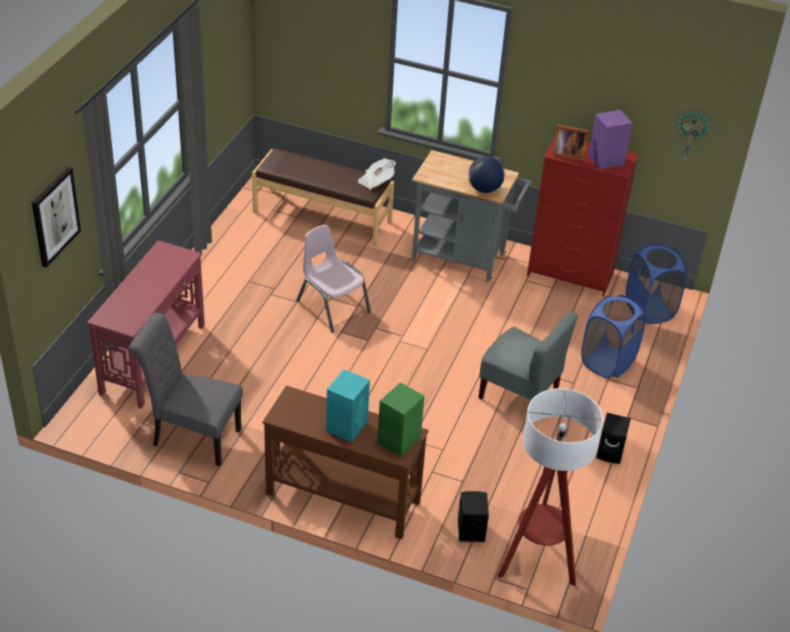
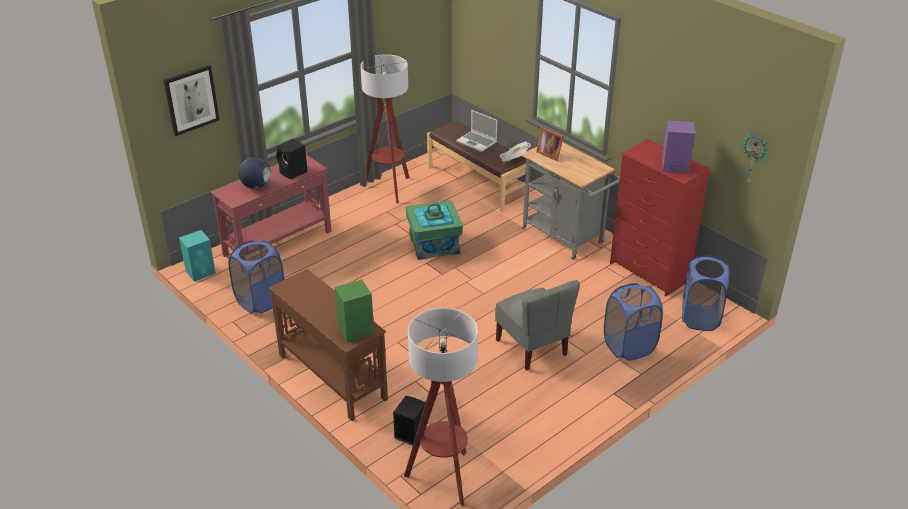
camera: 30 degrees right, 5 degrees down
grey chair [128,313,243,467] -> blue laundry basket [228,240,284,314]
pink chair [296,225,371,333] -> green storage box [406,201,463,260]
turquoise speaker [326,369,370,442] -> turquoise speaker moved to [179,230,216,281]
globe [468,156,505,193] -> globe moved to [238,157,271,189]
picture frame [552,125,589,161] -> picture frame moved to [536,127,564,161]
black speaker [596,413,631,464] -> black speaker moved to [276,139,308,179]
none -> floor lamp [360,54,409,203]
none -> laptop [456,110,497,152]

